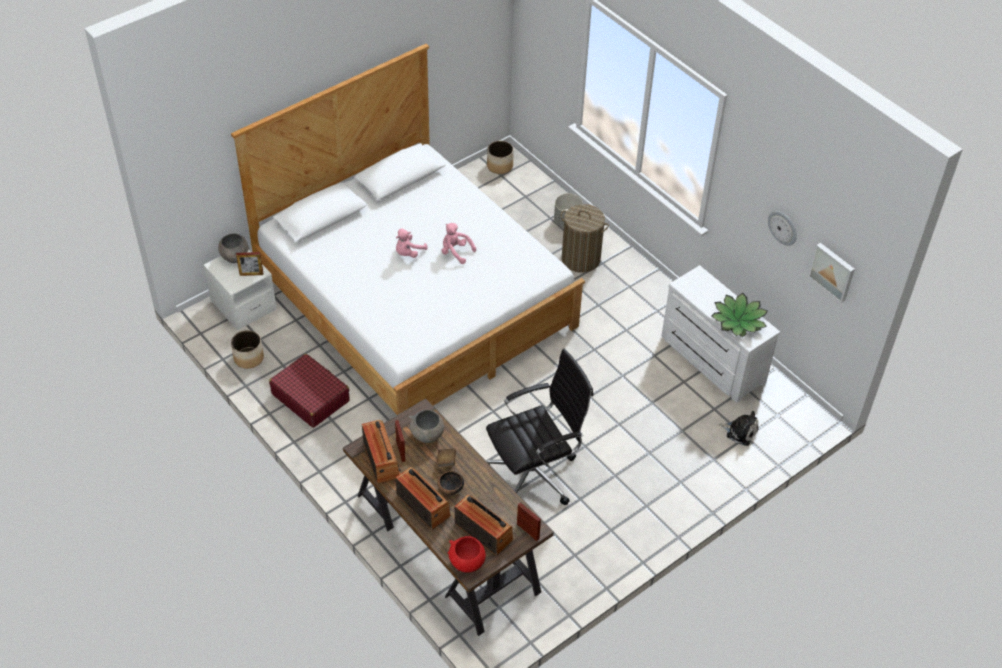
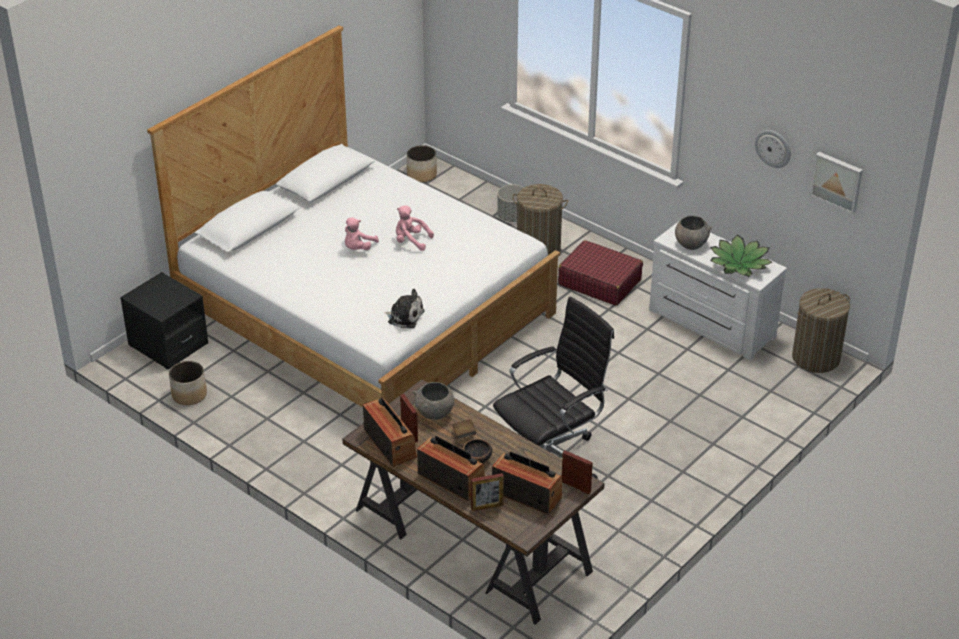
camera: 10 degrees left, 10 degrees down
white nightstand [204,250,277,330] -> black nightstand [120,272,208,370]
grey bowl [218,233,249,263] -> grey bowl moved to [675,216,712,250]
picture frame [236,252,263,276] -> picture frame moved to [471,473,504,511]
red suitcase [269,354,350,428] -> red suitcase moved to [558,240,643,306]
red bowl [448,536,486,573] -> none
plush toy [719,411,759,446] -> plush toy moved to [384,289,424,328]
none -> laundry basket [792,288,850,373]

